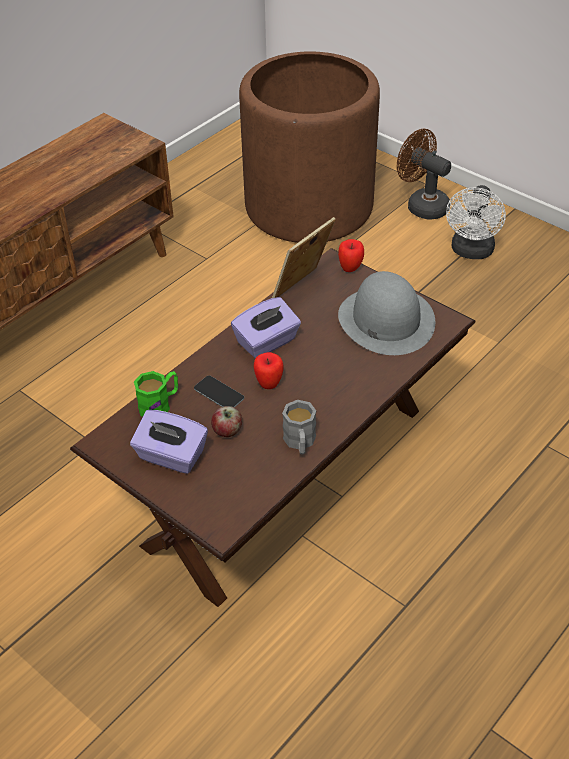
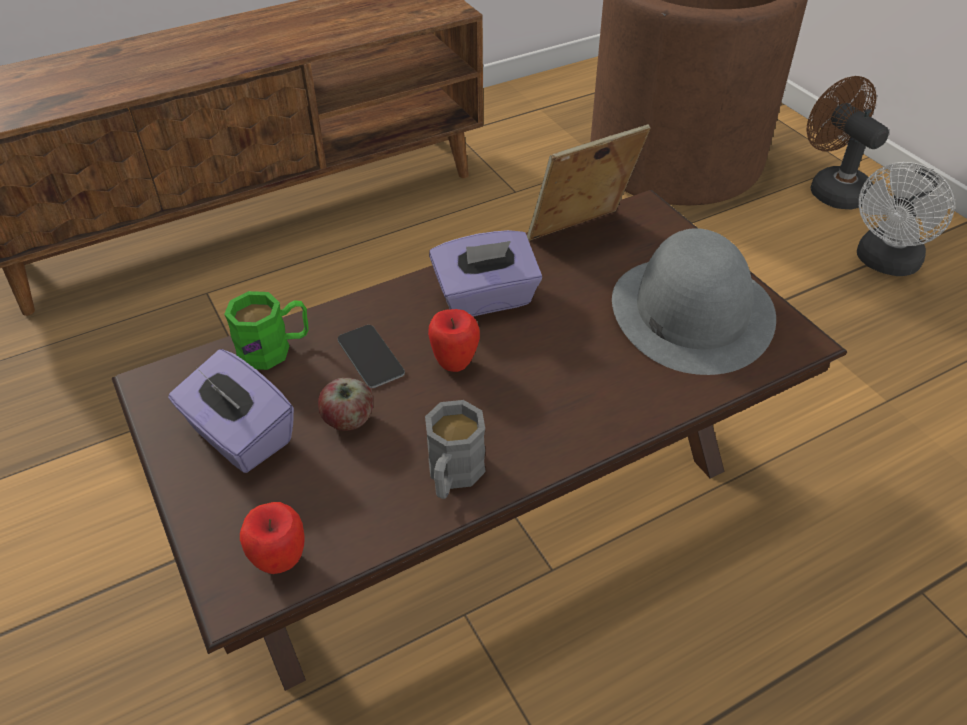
camera: 20 degrees right, 0 degrees up
apple [338,239,364,272] -> apple moved to [240,502,305,574]

